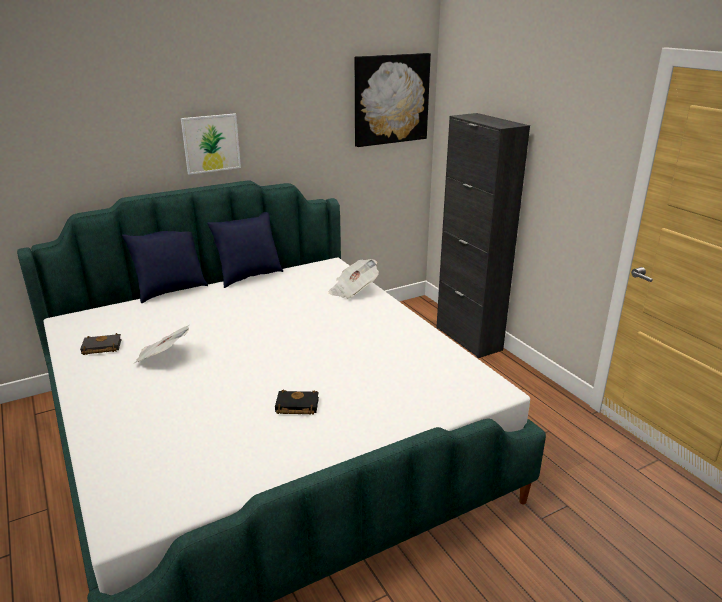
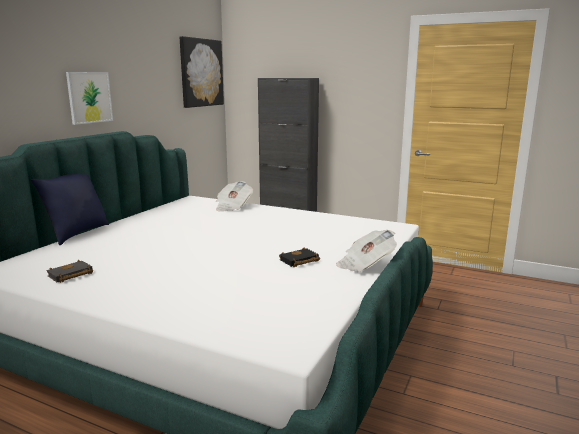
camera: 35 degrees left, 10 degrees down
newspaper [133,325,189,364] -> newspaper moved to [336,230,397,272]
blue pillow [207,212,283,288] -> none

